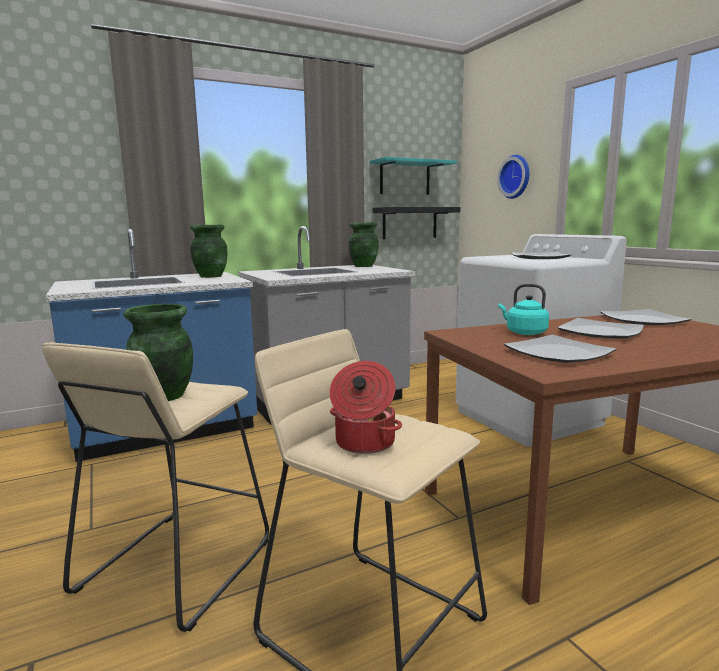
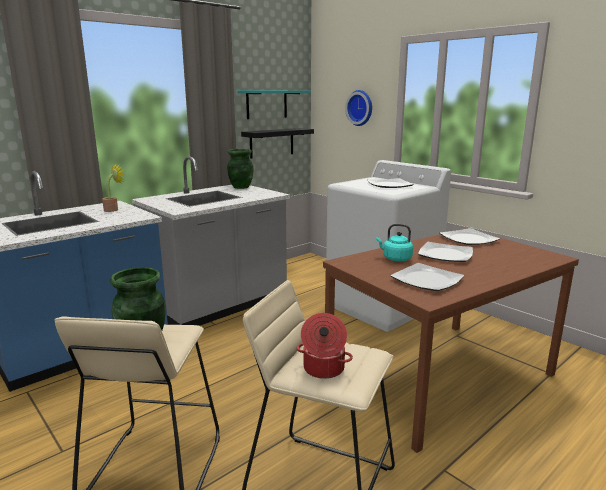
camera: 15 degrees left, 5 degrees up
green vase [190,225,227,278] -> potted plant [102,163,124,212]

